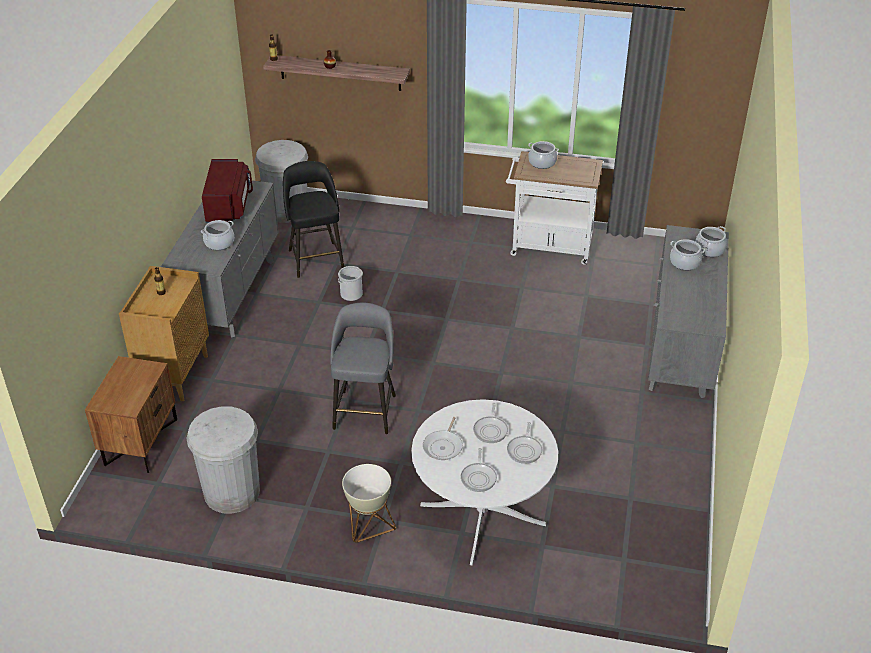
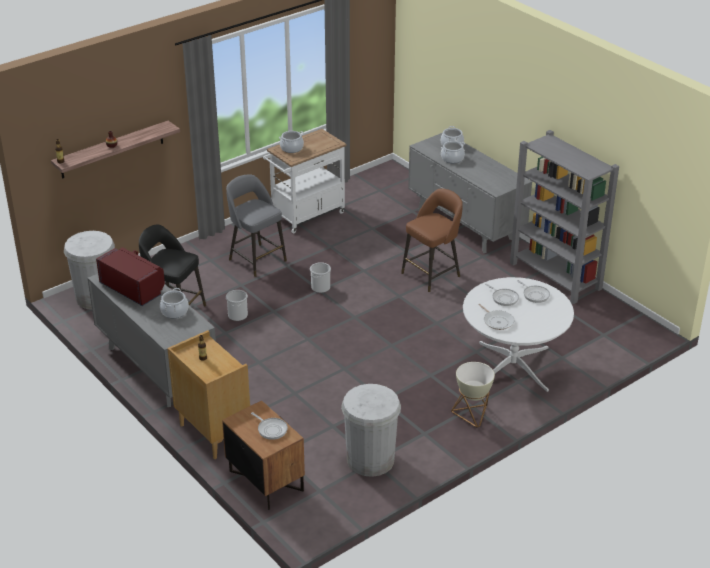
camera: 50 degrees left, 5 degrees down
grey stool [331,302,396,434] -> grey stool moved to [226,175,287,277]
frying pan [461,448,497,492] -> frying pan moved to [251,412,288,440]
none -> bucket [310,262,331,293]
none -> brown stool [401,189,463,292]
none -> grey bookcase [510,130,619,304]

